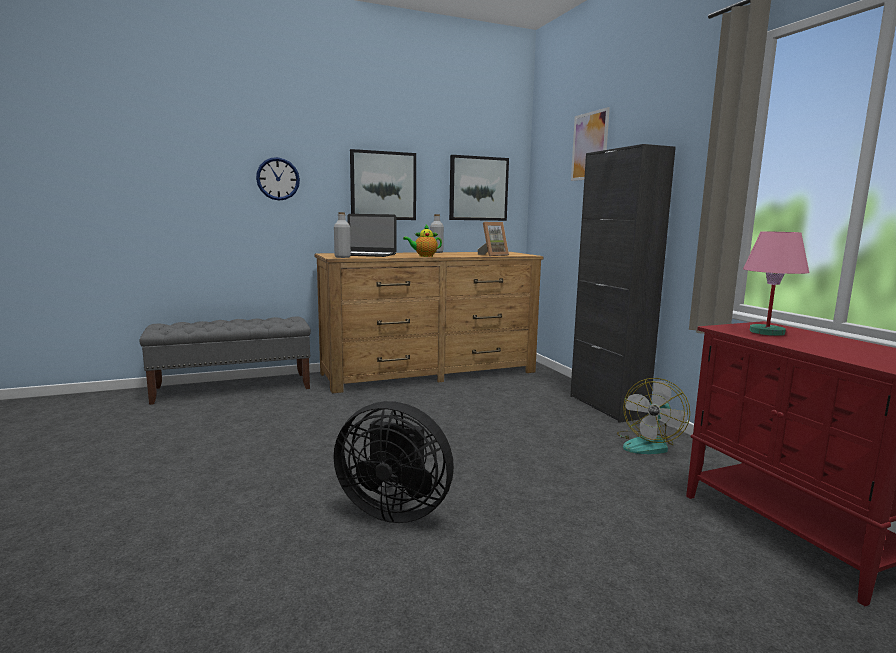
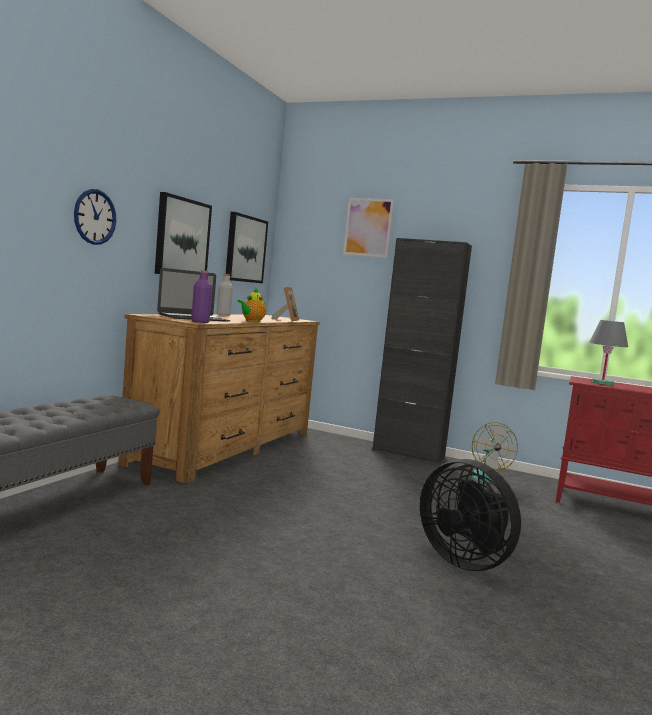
camera: 45 degrees left, 5 degrees down
black fan [333,401,454,523] -> black fan turned 75 degrees clockwise [420,459,521,571]
grey bottle [334,212,351,258] -> purple bottle [191,270,212,323]
pink table lamp [743,231,809,336] -> grey table lamp [589,320,628,385]

